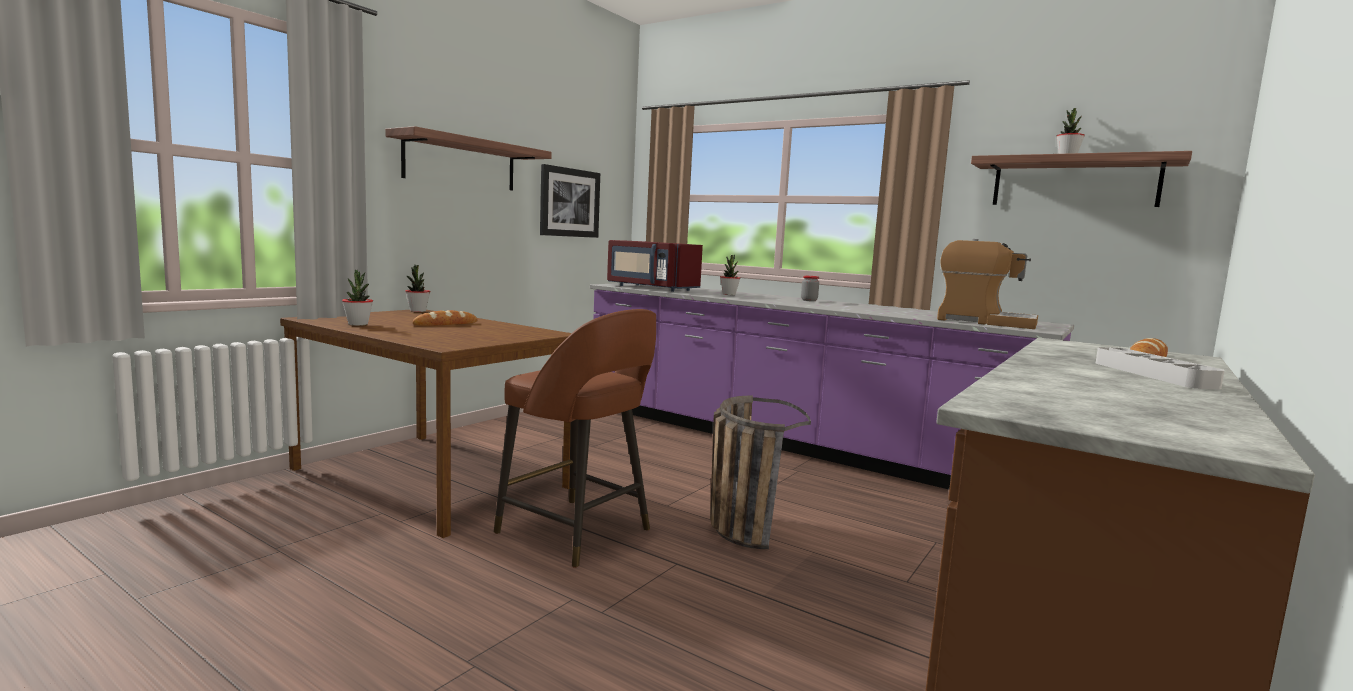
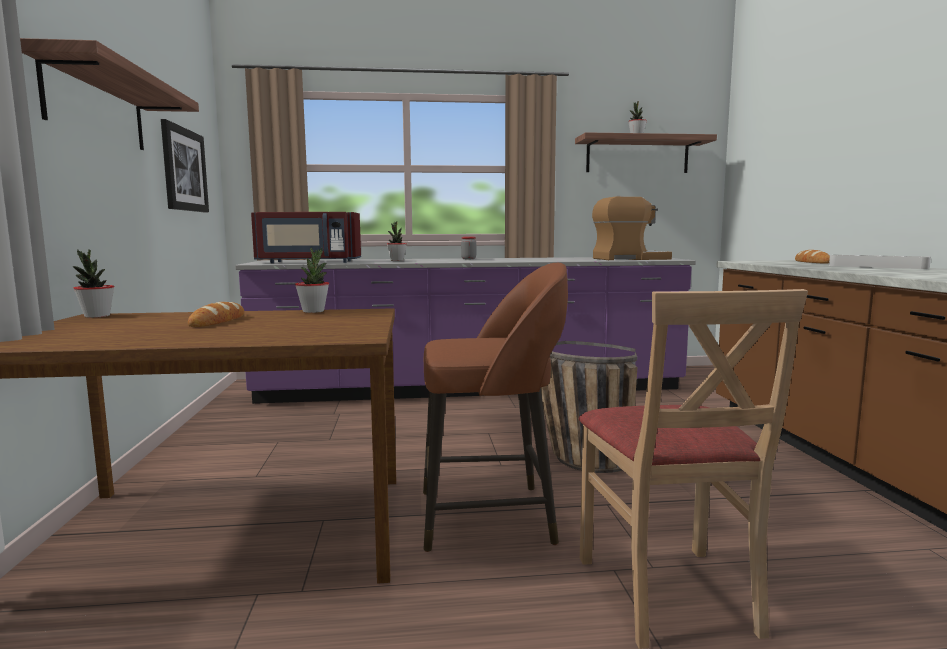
camera: 40 degrees left, 0 degrees up
potted plant [342,270,373,326] -> potted plant moved to [295,248,329,313]
none -> beige chair [579,289,808,649]

